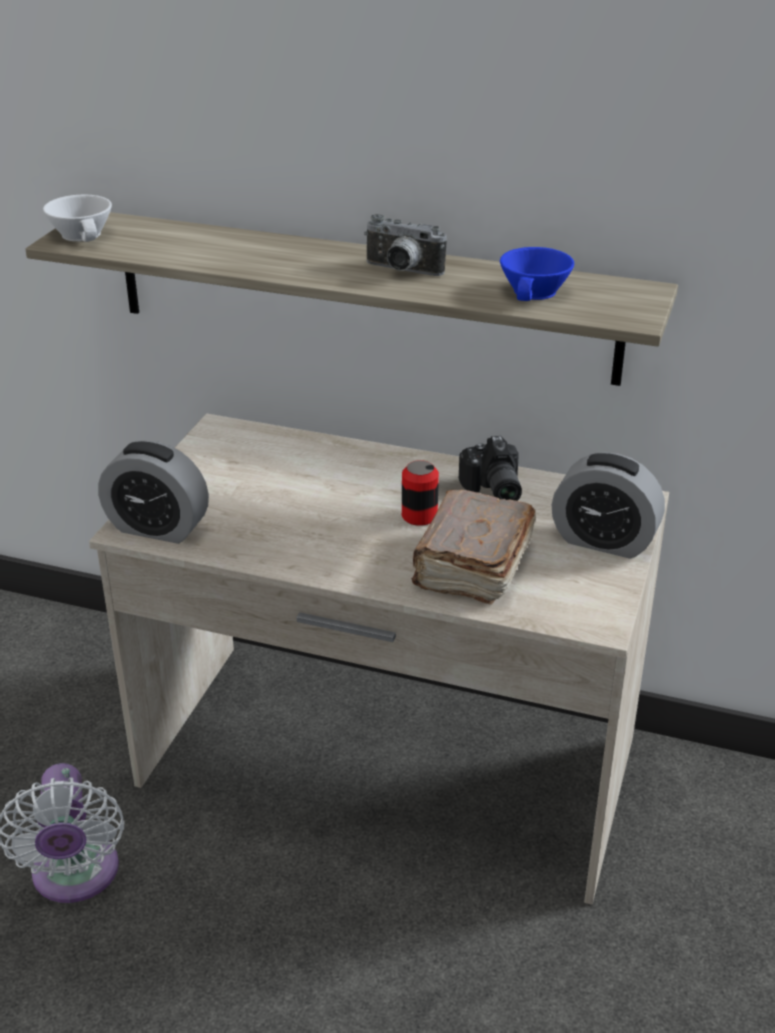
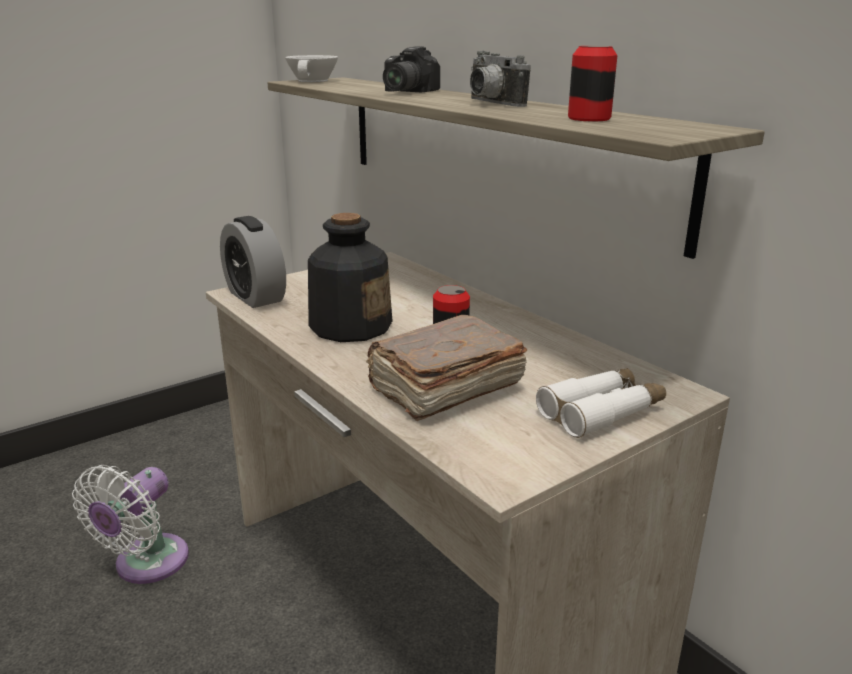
camera: 35 degrees right, 10 degrees down
camera [459,436,522,501] -> camera moved to [383,46,440,92]
blue cup [500,247,574,301] -> can [568,46,617,121]
alarm clock [552,452,665,559] -> white binoculars [536,368,666,438]
none -> bottle [308,213,392,342]

